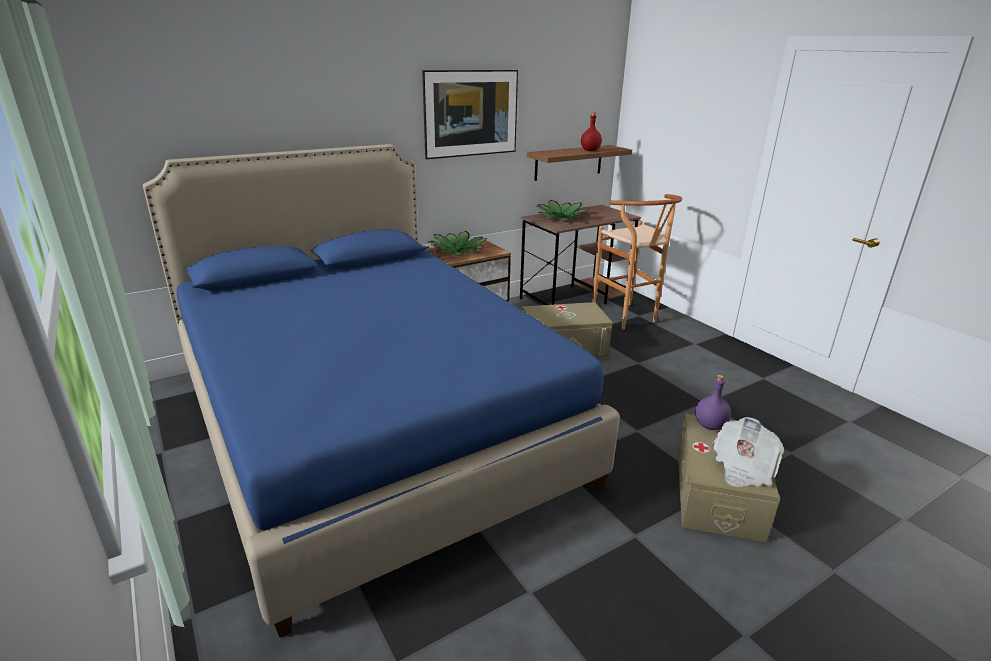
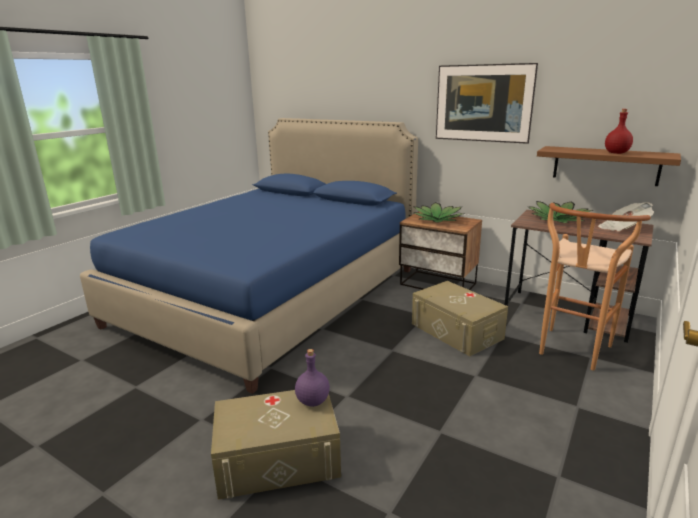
camera: 65 degrees right, 5 degrees down
newspaper [713,417,784,487] -> newspaper moved to [598,202,654,231]

